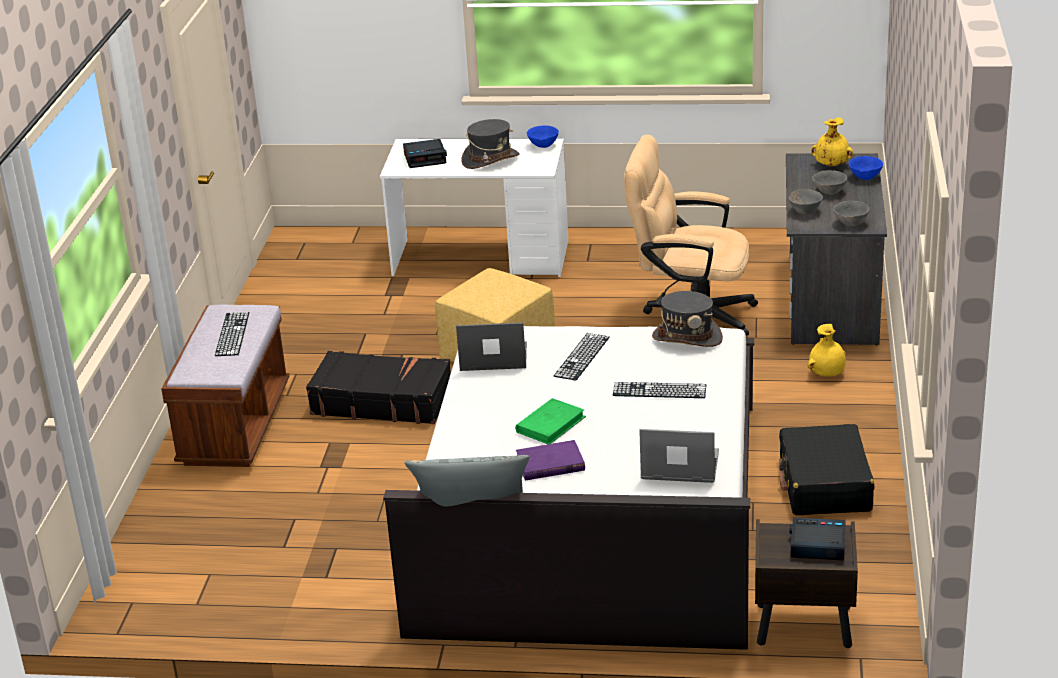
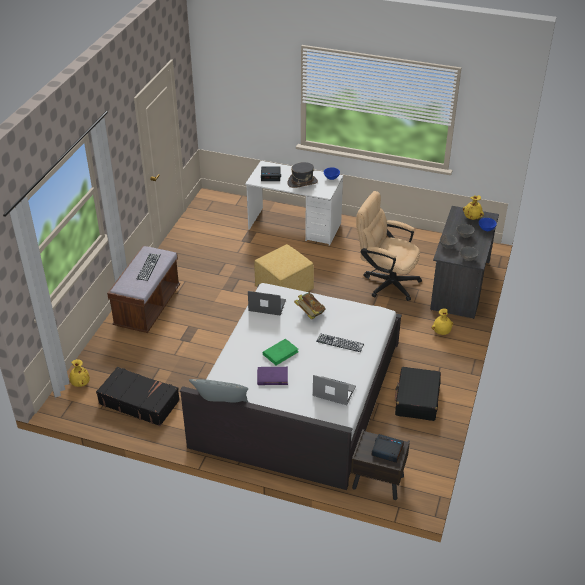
camera: 10 degrees right, 10 degrees up
black suitcase [306,351,451,424] -> black suitcase moved to [96,367,180,426]
keyboard [554,333,609,380] -> book [294,292,326,320]
grey hat [652,291,723,347] -> none
none -> yellow vase [69,359,90,387]

